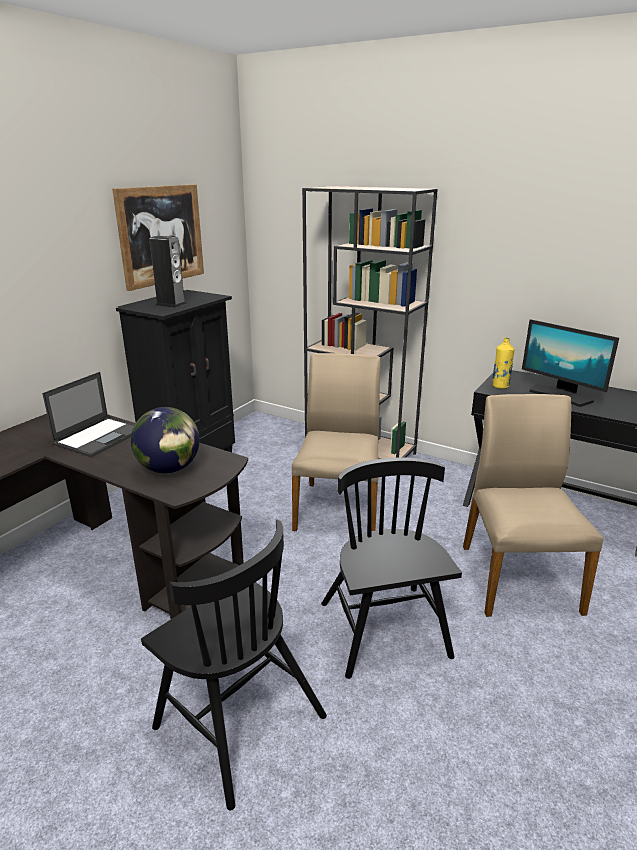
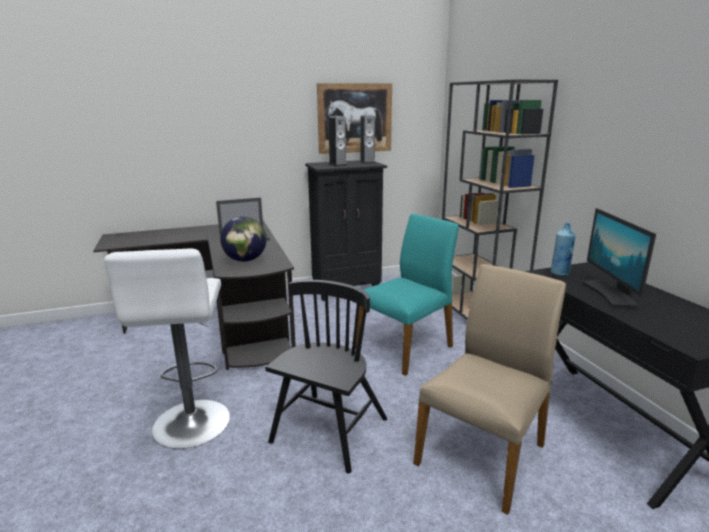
camera: 40 degrees right, 5 degrees down
black chair [141,519,327,810] -> white stool [104,249,230,449]
beige chair [292,353,380,531] -> turquoise chair [356,214,459,376]
yellow bottle [492,337,514,389] -> blue bottle [551,223,576,276]
none -> speaker [360,115,376,164]

